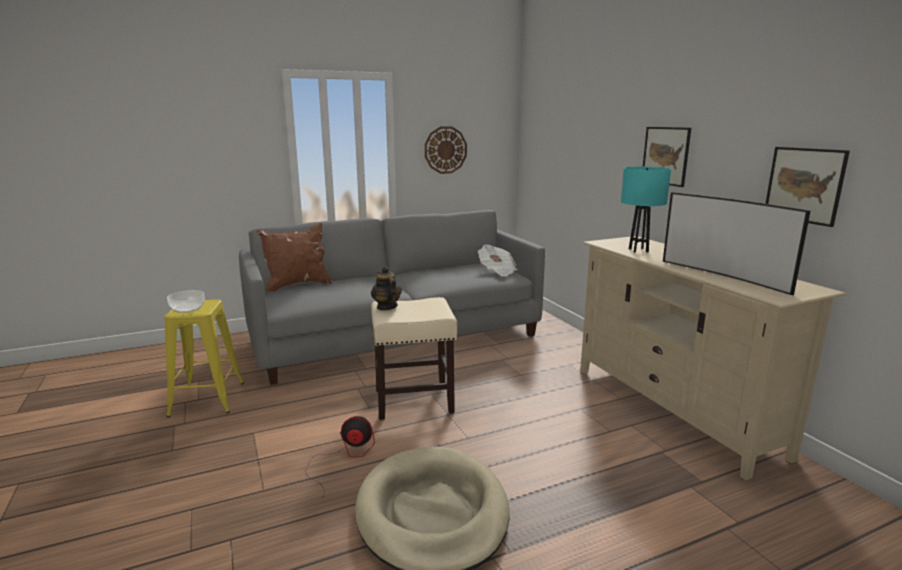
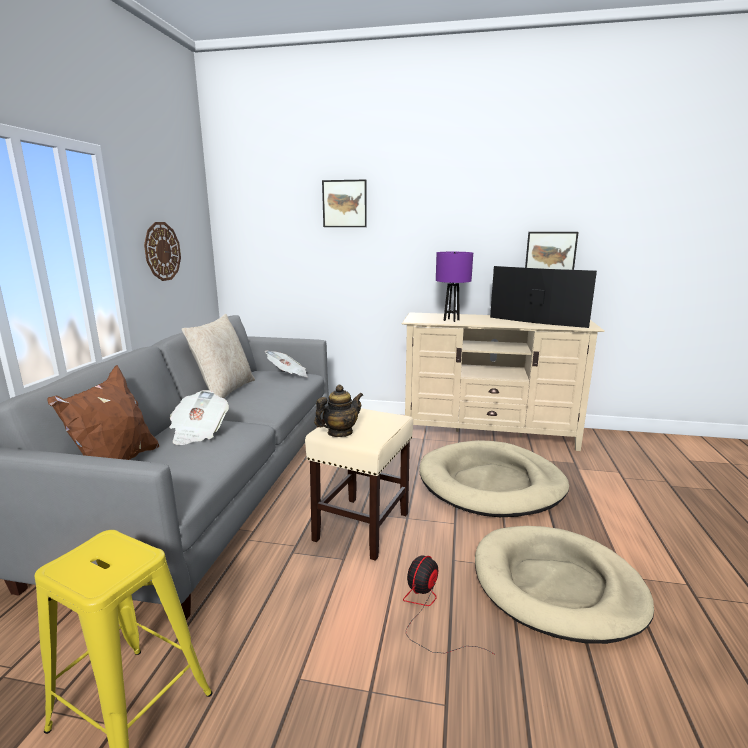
camera: 55 degrees left, 0 degrees up
bowl [167,290,205,313] -> none
teapot [371,266,402,310] -> teapot turned 135 degrees clockwise [314,385,363,437]
turquoise table lamp [621,166,671,253] -> purple table lamp [436,252,473,322]
picture [643,127,691,187] -> picture moved to [322,179,367,227]
television [663,192,810,295] -> television turned 150 degrees counterclockwise [490,266,597,328]
none -> newspaper [169,390,229,445]
none -> beige pillow [182,314,255,398]
none -> beige dog bed [419,440,569,517]

